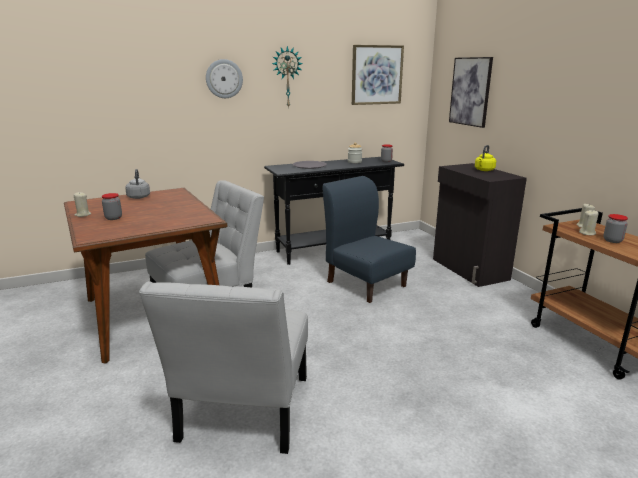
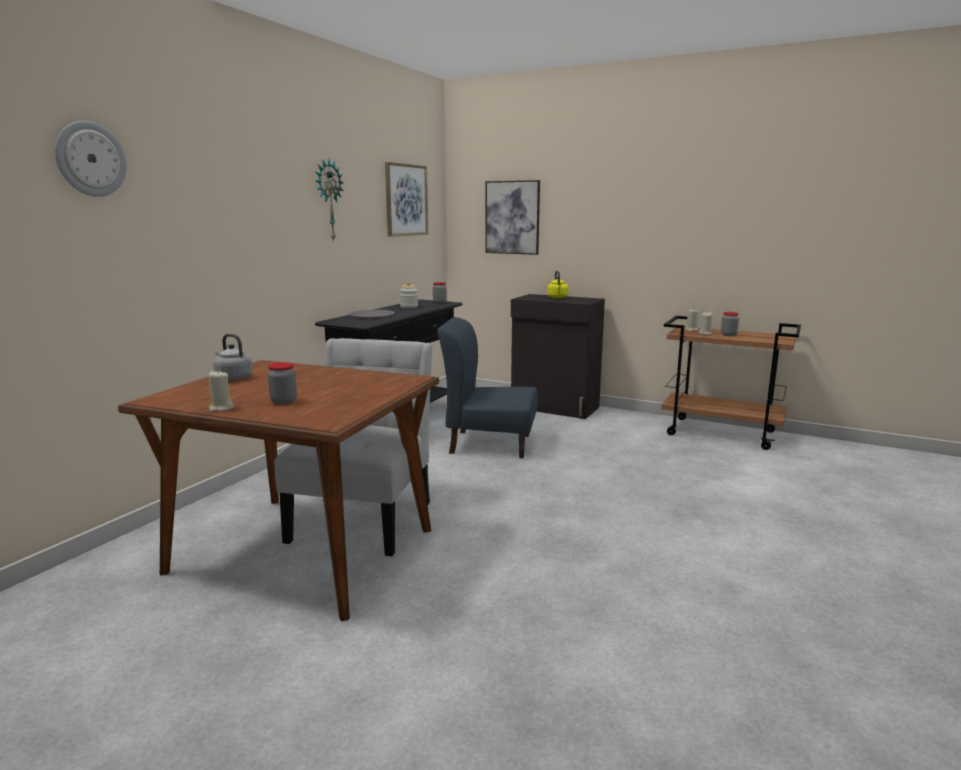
camera: 40 degrees left, 5 degrees down
white chair [139,281,308,454] -> none
wall clock [206,59,243,98] -> wall clock moved to [55,121,127,197]

